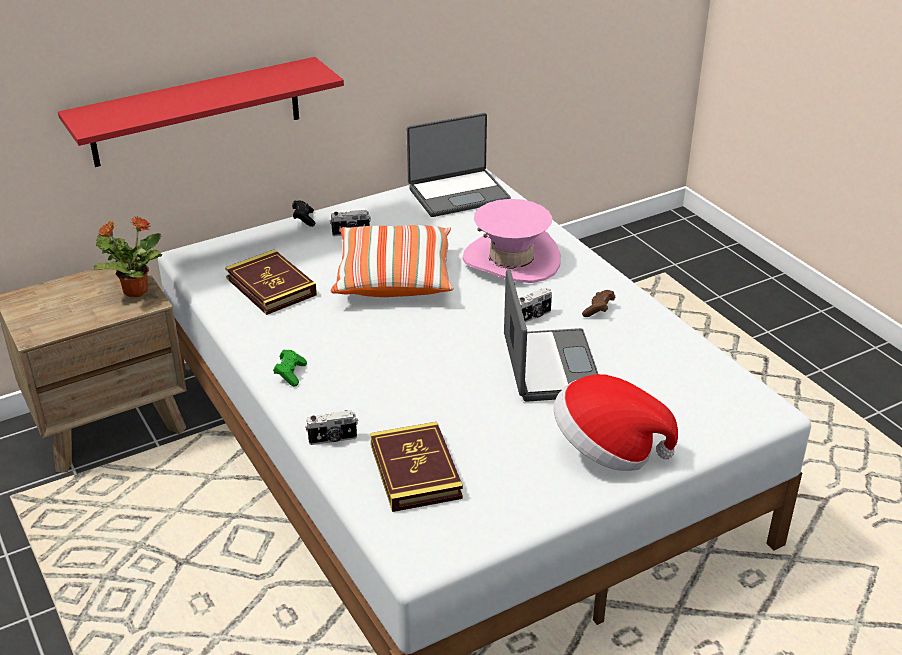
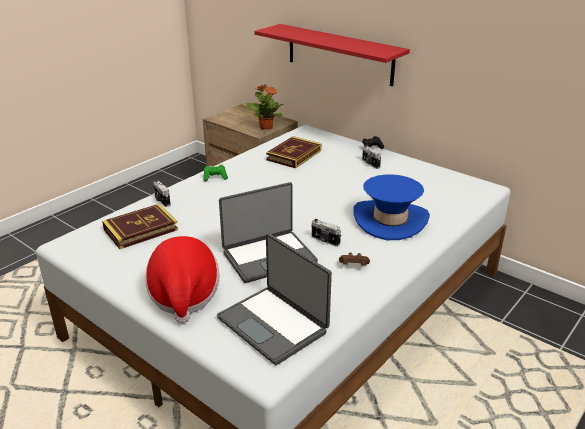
camera: 70 degrees right, 5 degrees down
pillow [331,225,453,297] -> none
laptop [407,113,511,217] -> laptop moved to [217,233,332,365]
pink hat [462,199,561,283] -> blue hat [354,174,430,240]

